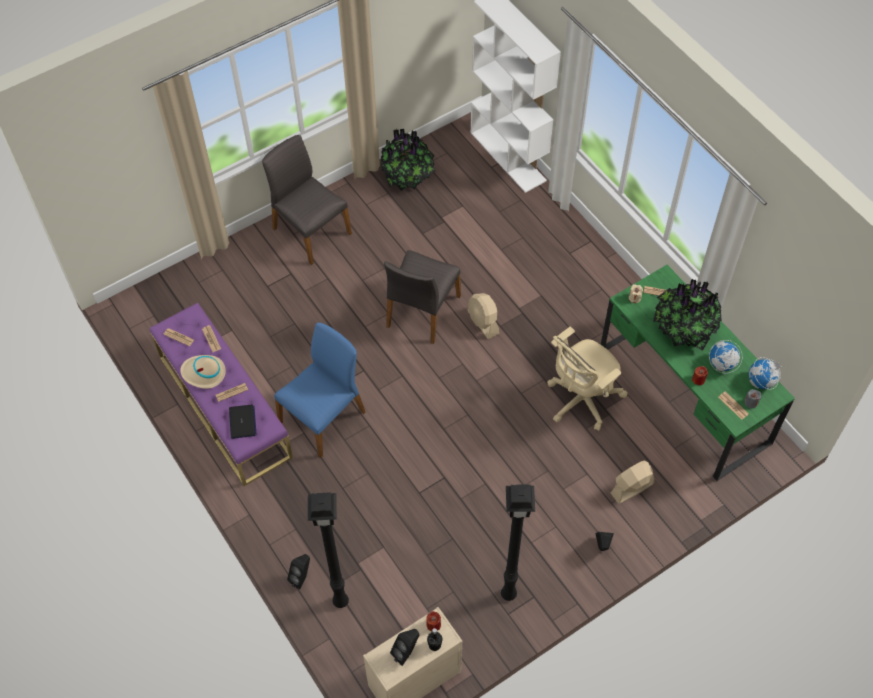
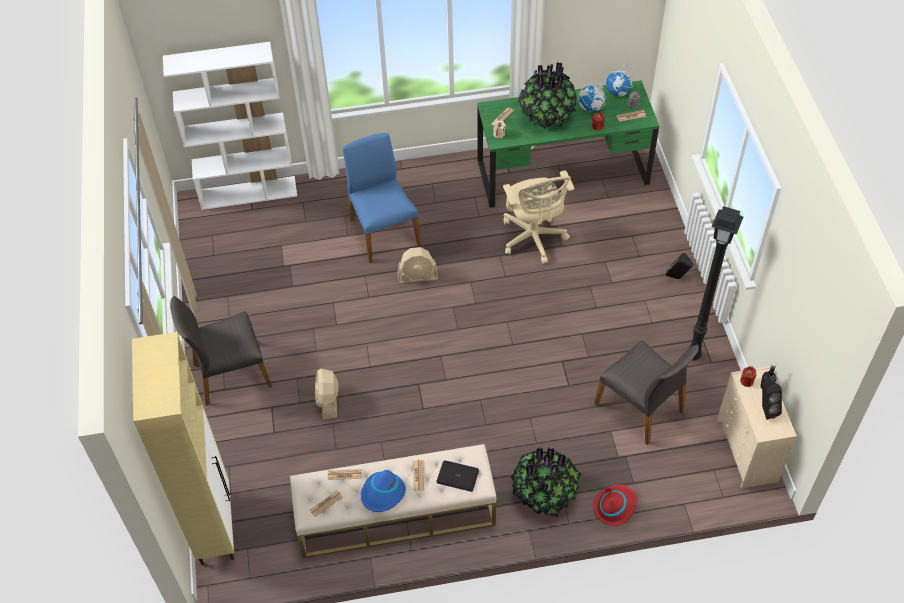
camera: 65 degrees left, 5 degrees down
purple bench [149,303,293,486] -> beige bench [290,444,497,558]
beige hat [180,355,226,389] -> blue hat [361,470,406,512]
blue chair [274,323,365,458] -> blue chair moved to [343,133,421,263]
black speaker [287,554,310,589] -> red hat [593,485,637,526]
black floor lamp [308,492,349,608] -> none
potted plant [381,129,436,191] -> potted plant moved to [511,447,581,517]
grey chair [384,250,461,344] -> grey chair moved to [594,341,699,445]
beige fan [610,460,654,504] -> beige fan moved to [315,369,338,419]
none -> beige cabinet [132,332,234,565]

